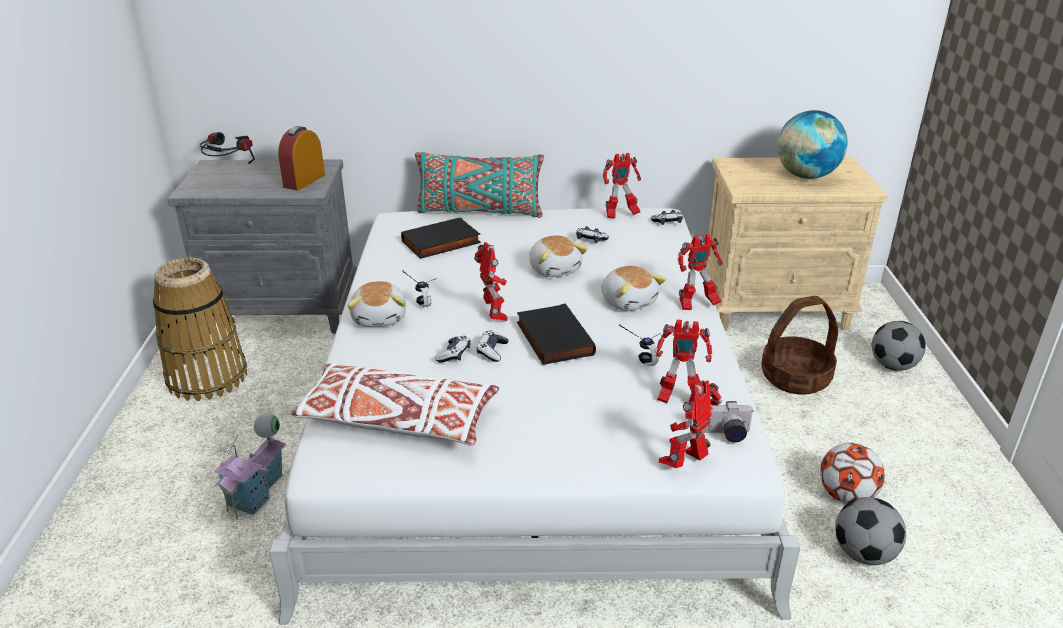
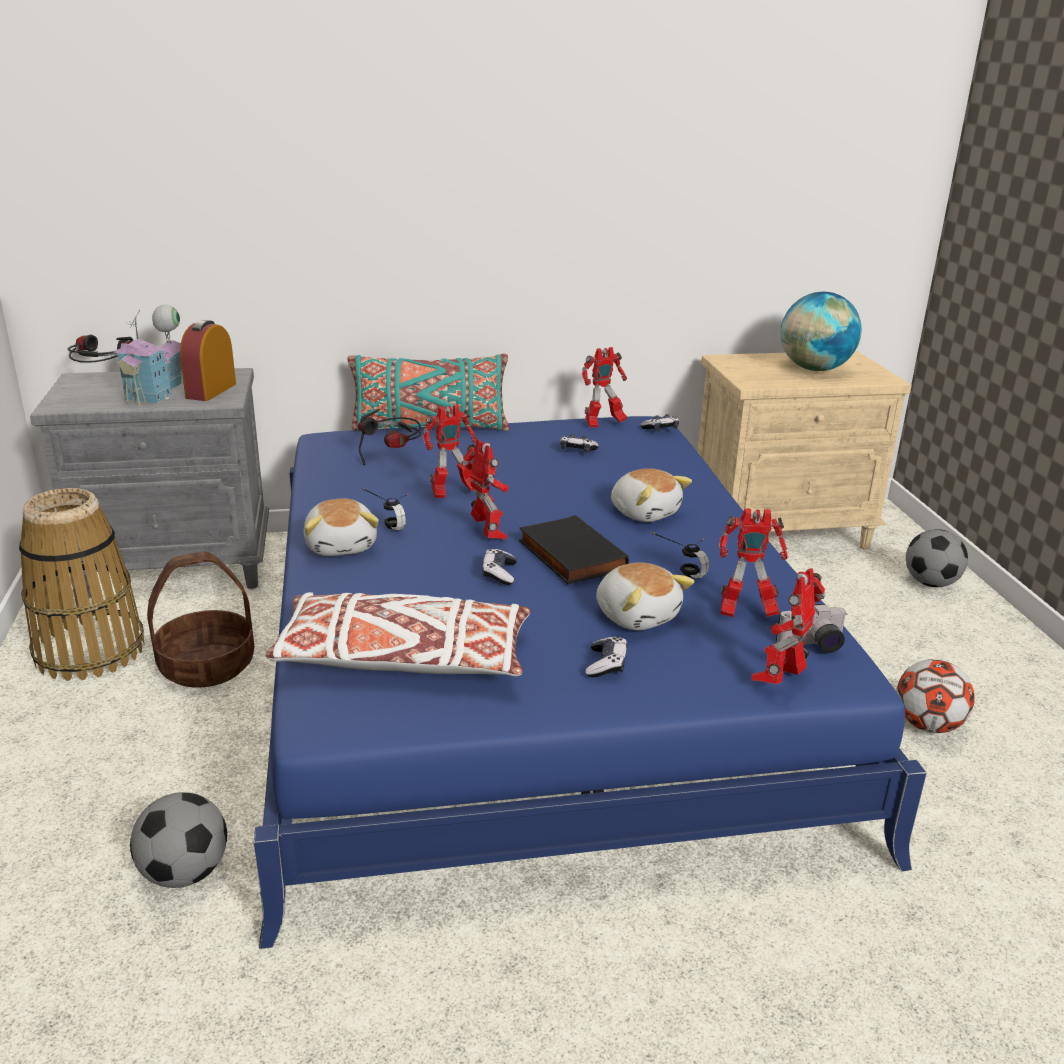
camera: 10 degrees left, 5 degrees down
toy house [213,412,286,519] -> toy house moved to [113,304,183,406]
white bed [269,208,800,624] -> blue bed [254,416,927,949]
black book [401,217,481,259] -> headphones [358,409,421,465]
game controller [435,336,471,362] -> game controller moved to [585,636,628,677]
plush toy [529,235,588,277] -> plush toy moved to [596,562,694,630]
toy robot [678,234,723,310] -> toy robot moved to [423,404,477,498]
basket [762,296,838,394] -> basket moved to [147,551,255,688]
football [835,497,906,565] -> football moved to [130,792,227,888]

